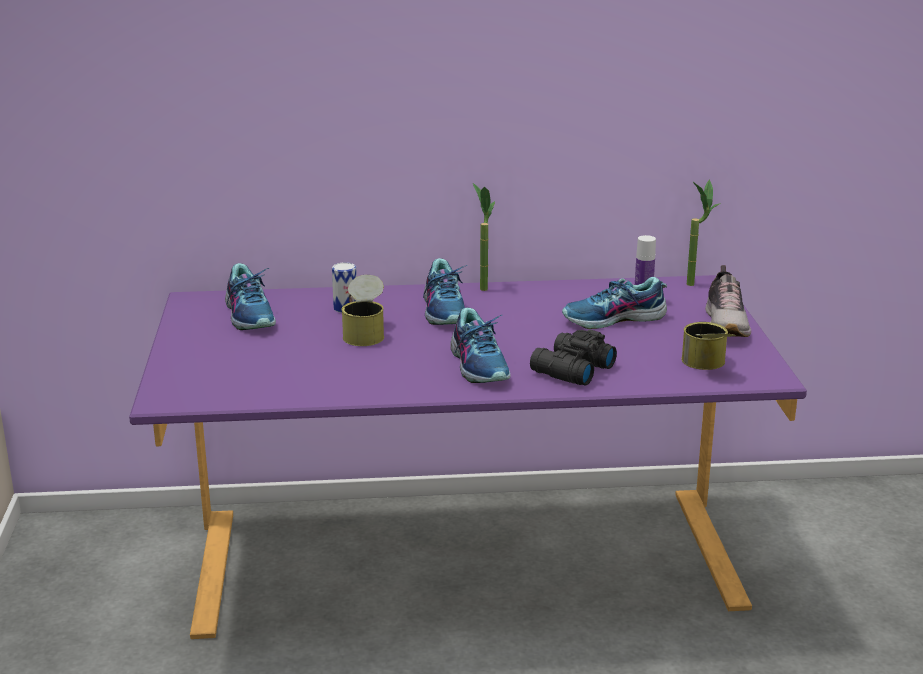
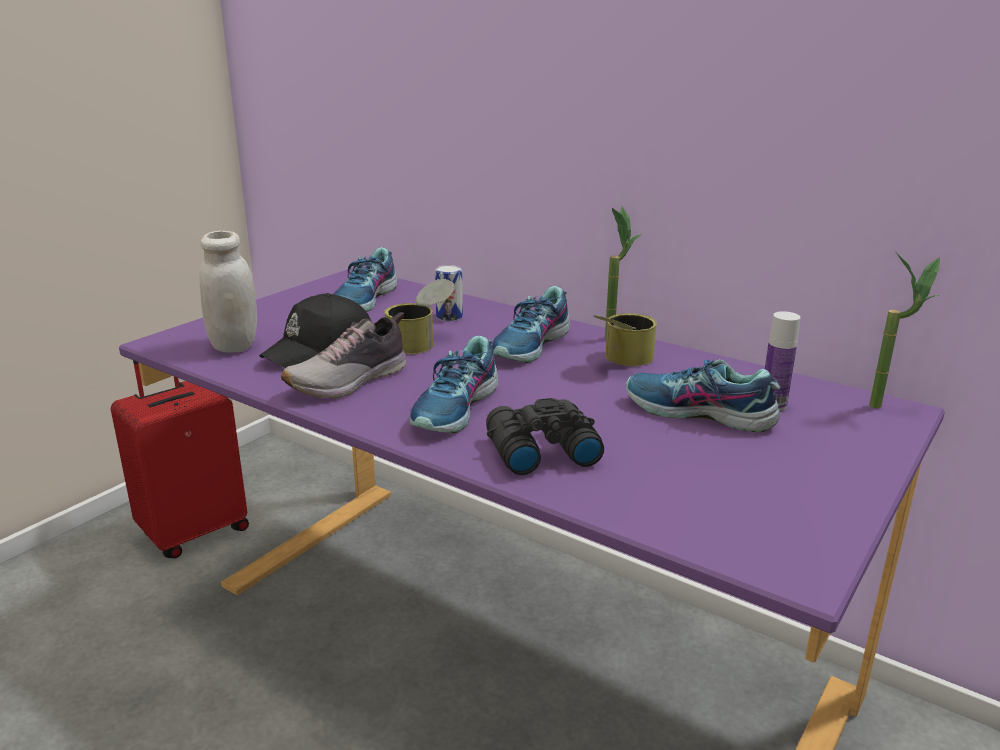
camera: 40 degrees right, 0 degrees up
can [681,322,736,370] -> can moved to [593,313,657,366]
shoe [705,265,751,337] -> shoe moved to [281,312,406,398]
none -> red suitcase [111,360,249,558]
none -> white jar [199,231,257,353]
none -> black cap [259,293,371,368]

